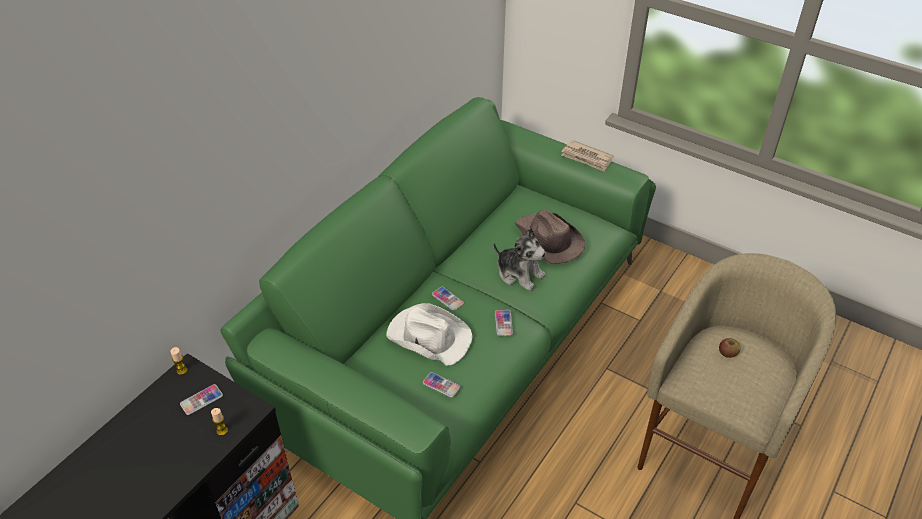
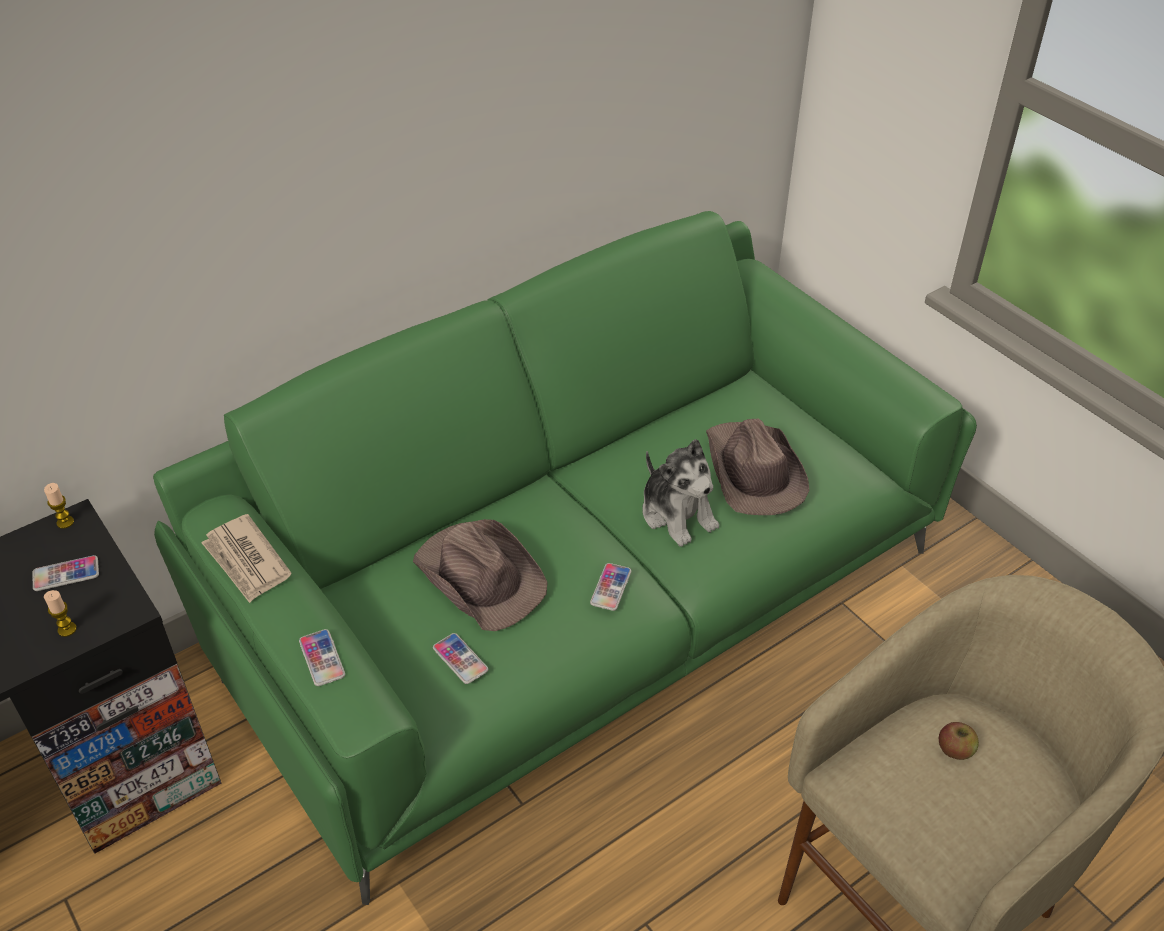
camera: 20 degrees right, 0 degrees up
white hat [386,303,473,366] -> brown hat [413,519,548,631]
phone [432,287,464,311] -> phone moved to [299,629,345,686]
newspaper [561,140,614,172] -> newspaper moved to [201,514,292,603]

